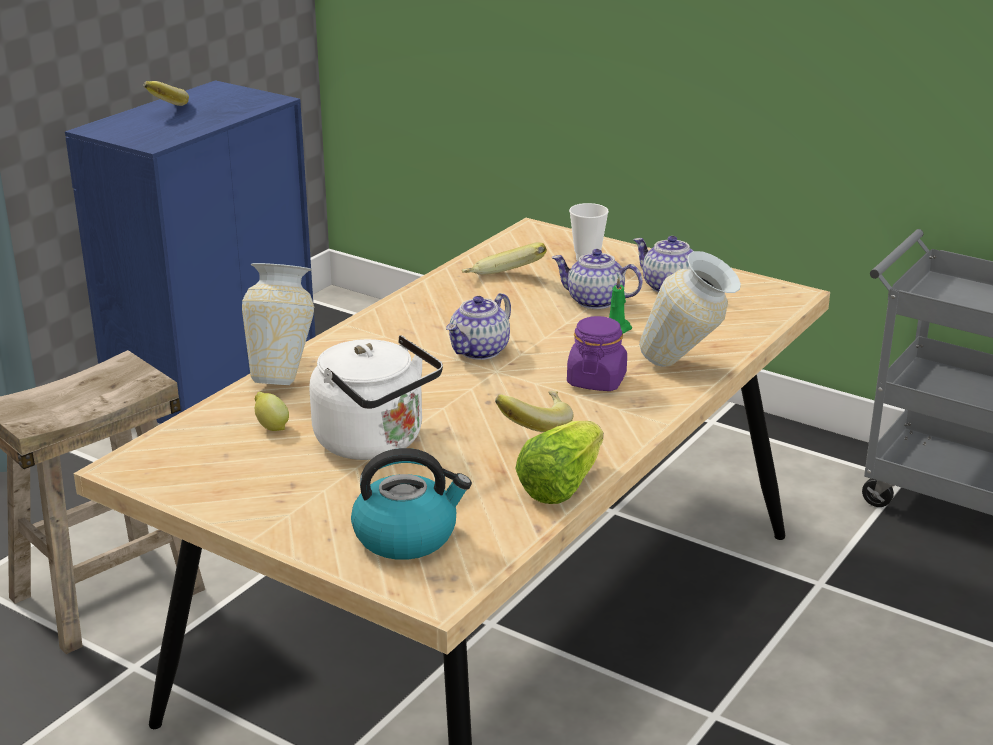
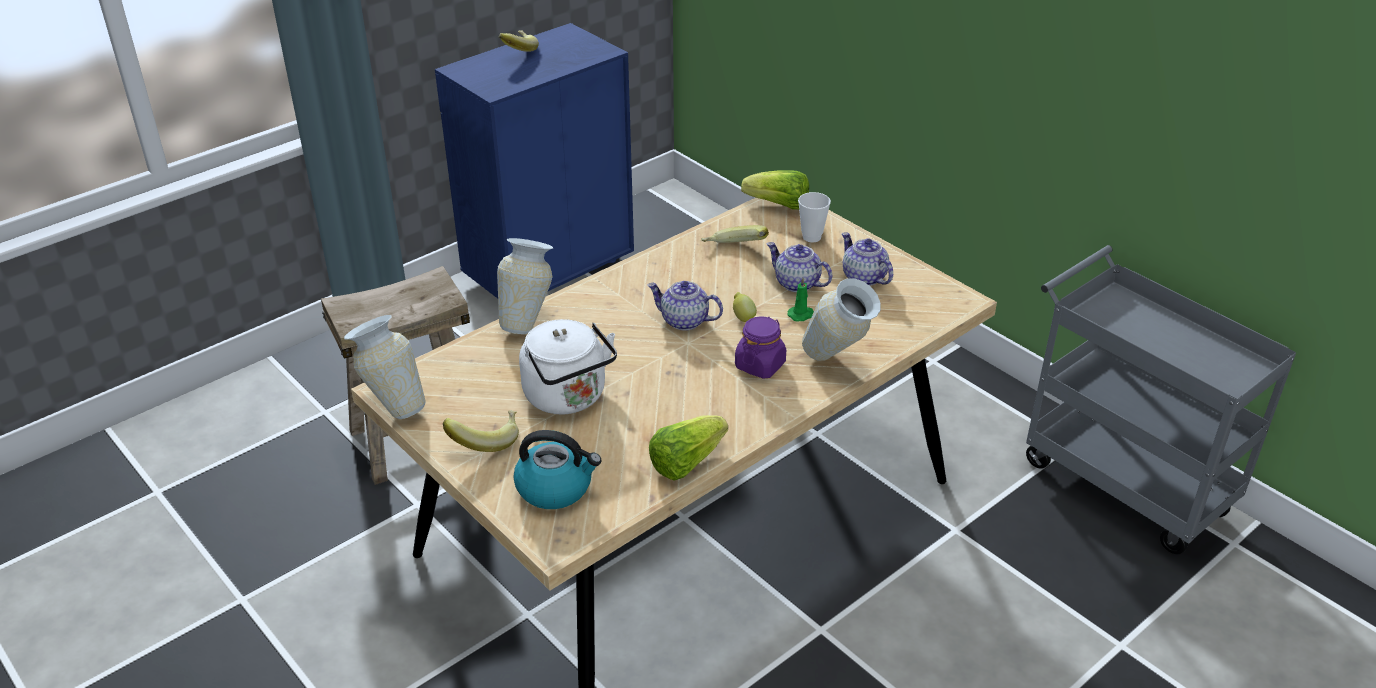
camera: 15 degrees right, 10 degrees up
lemon [255,392,289,431] -> lemon moved to [733,292,757,322]
teapot [446,293,511,360] -> teapot turned 60 degrees clockwise [647,281,723,331]
banana [495,390,574,432] -> banana moved to [443,410,519,452]
none -> vase [344,315,425,419]
none -> lettuce [741,170,809,210]

